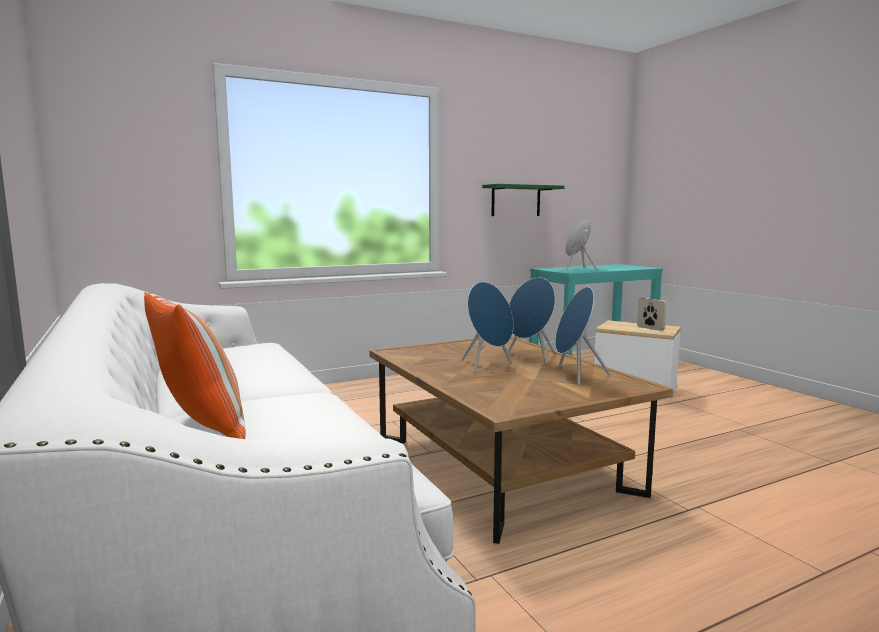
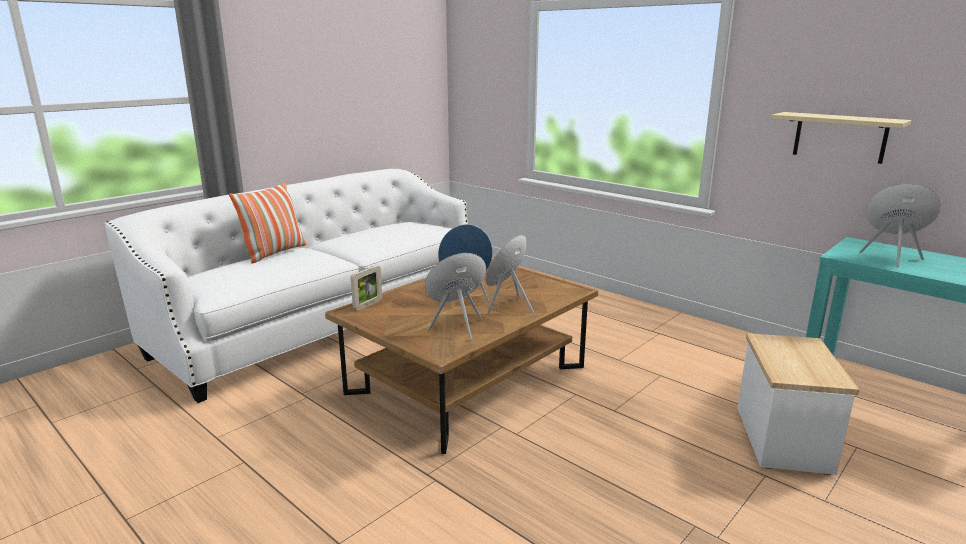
camera: 70 degrees right, 10 degrees up
green shelf [482,184,564,216] -> beige shelf [771,112,911,164]
picture frame [637,298,666,331] -> picture frame moved to [351,265,382,311]

